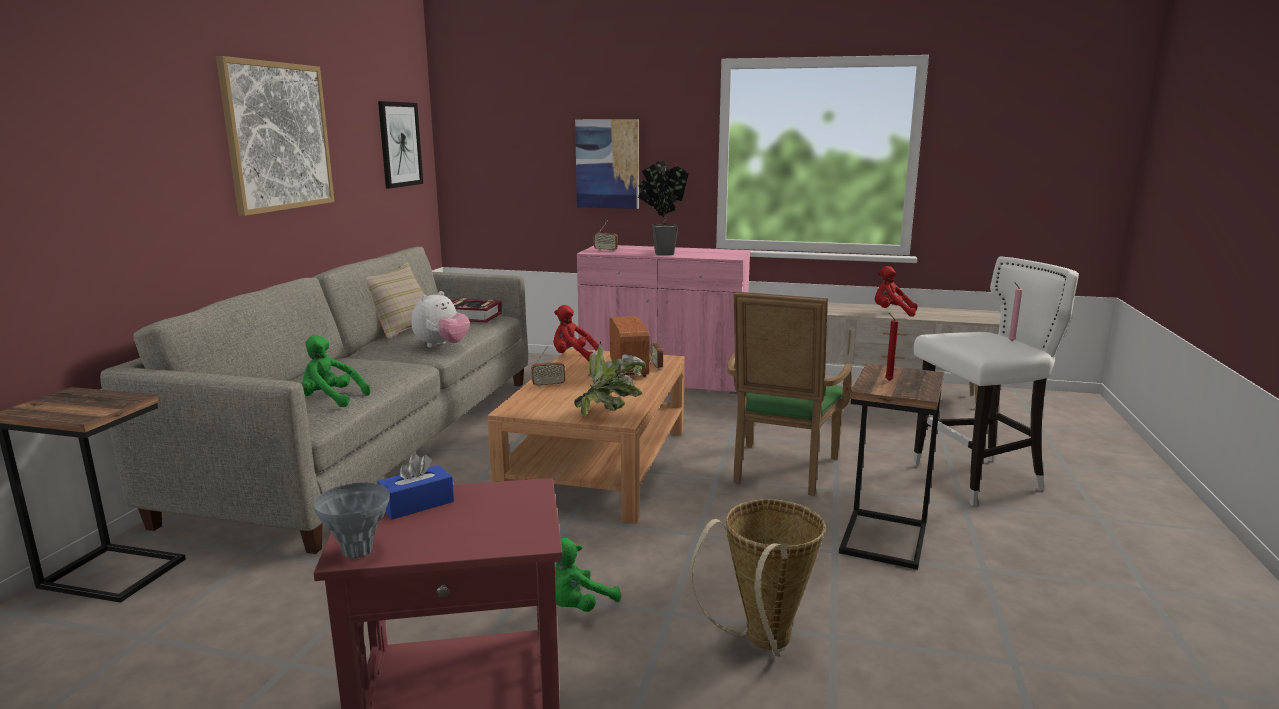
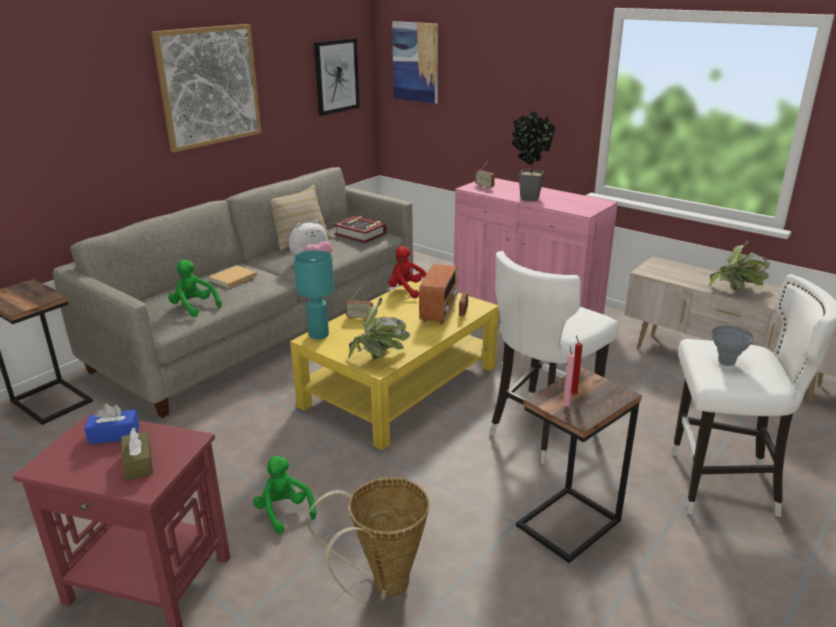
camera: 25 degrees right, 10 degrees up
grey vase [314,483,390,559] -> grey vase moved to [712,326,754,366]
brown coffee table [487,348,685,524] -> yellow coffee table [290,281,499,451]
green plush toy [555,538,621,612] -> green plush toy turned 75 degrees clockwise [253,456,316,534]
picture [575,119,639,209] -> picture moved to [392,21,438,104]
green armchair [727,291,852,496] -> white stool [489,251,619,464]
red plush toy [875,266,918,317] -> potted plant [709,239,770,290]
pink candle [1008,282,1022,341] -> pink candle moved to [562,346,575,407]
none -> brown tissue box [121,428,153,481]
none -> beige book [209,265,257,288]
none -> turquoise table lamp [294,250,334,339]

